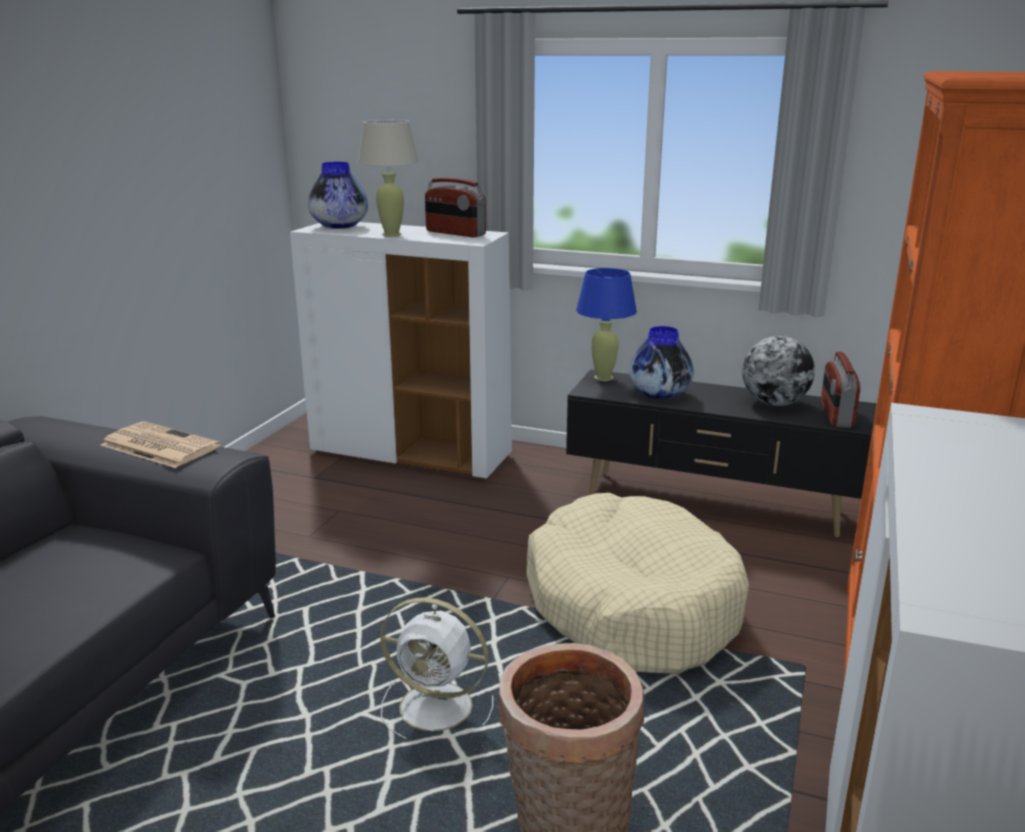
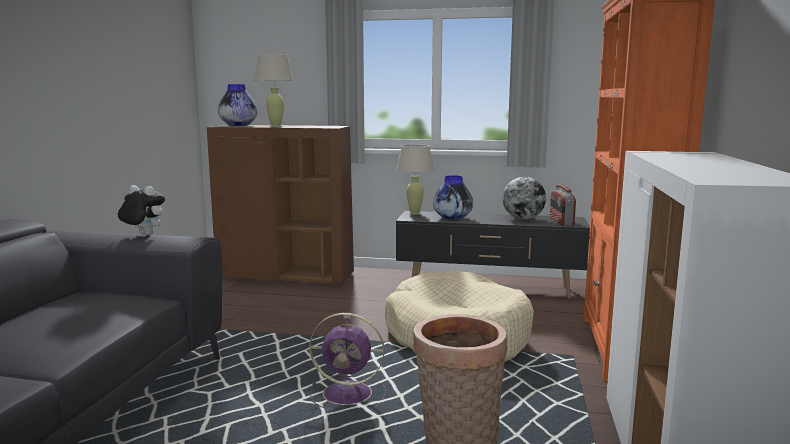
camera: 10 degrees left, 10 degrees down
newspaper [101,422,221,468] -> plush toy [118,185,165,235]
white cabinet [290,222,512,480] -> brown cabinet [207,125,354,286]
white fan [380,598,493,739] -> purple fan [309,313,386,410]
radio [425,178,486,238] -> none
blue table lamp [576,268,637,381] -> beige table lamp [396,144,434,215]

